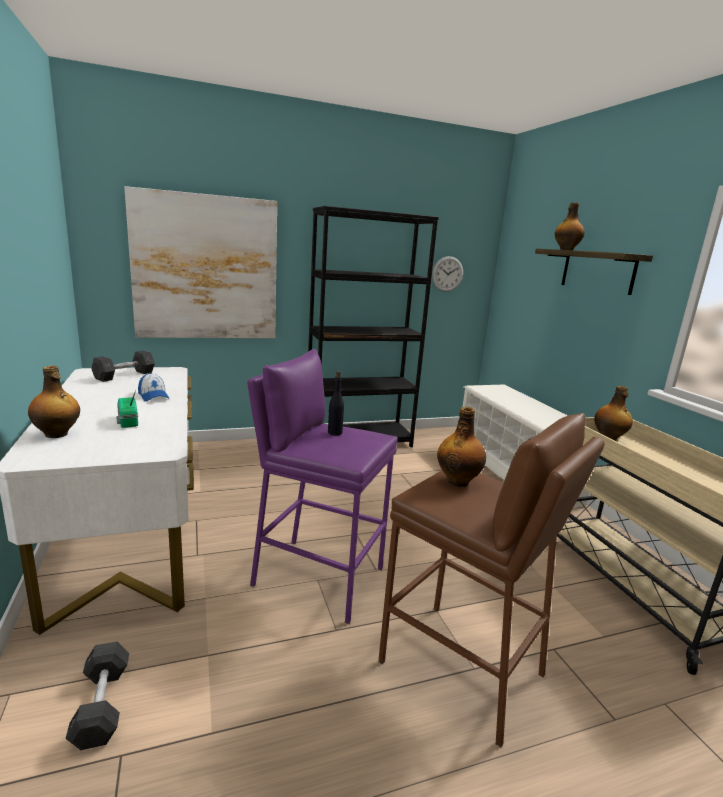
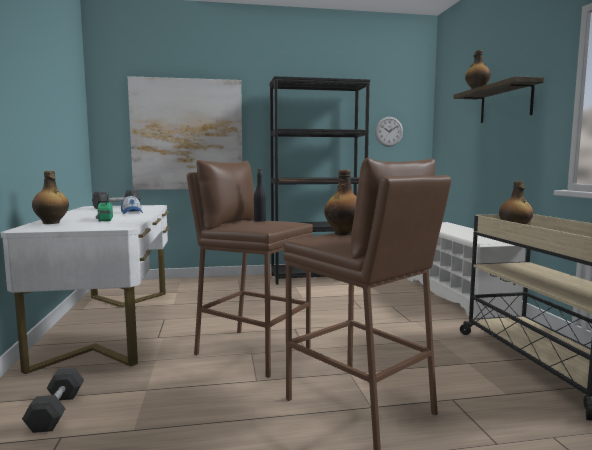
camera: 10 degrees right, 10 degrees down
purple stool [247,349,398,624] -> brown stool [187,160,313,378]

